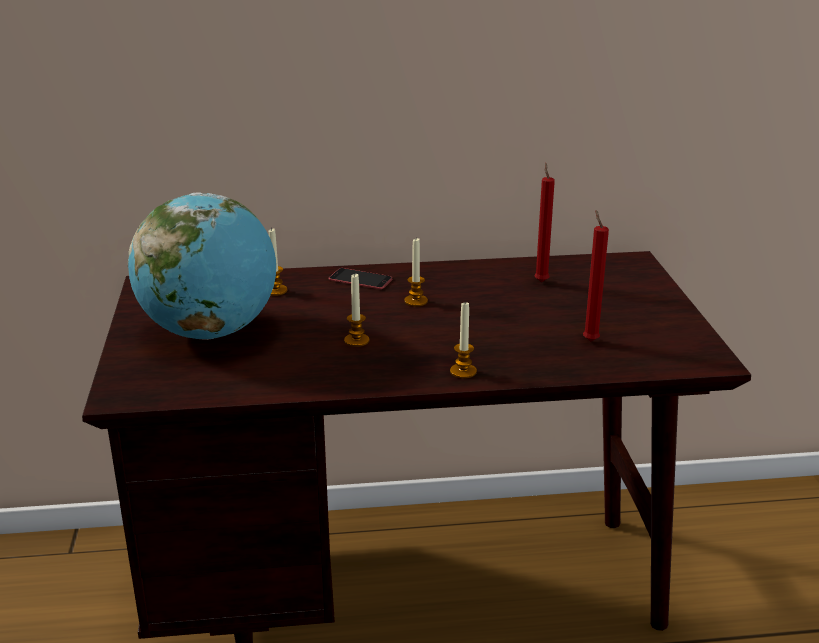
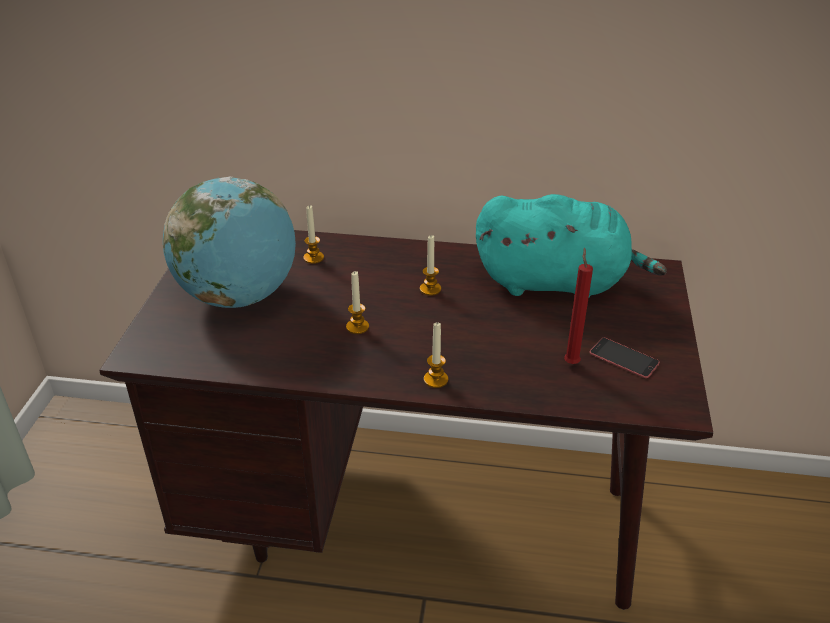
camera: 15 degrees right, 10 degrees up
phone [329,268,393,289] -> phone moved to [590,338,660,378]
red candle [534,163,555,282] -> turquoise plush toy [476,194,667,297]

